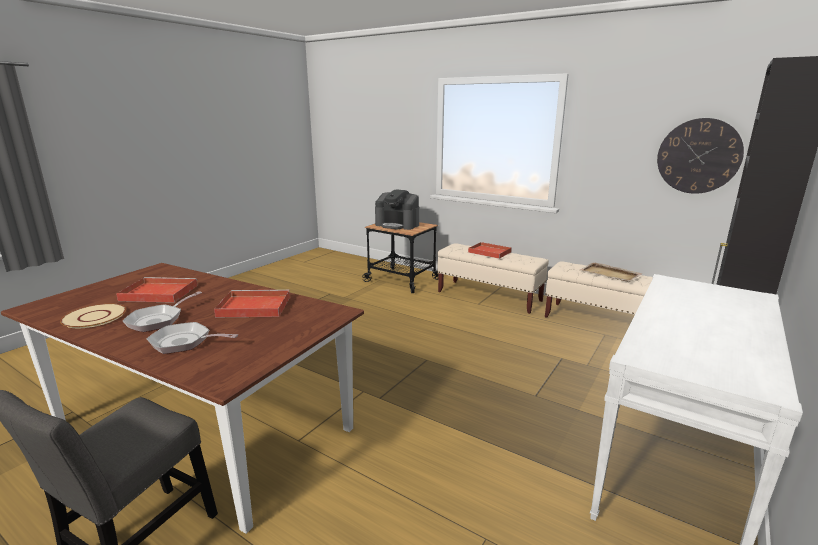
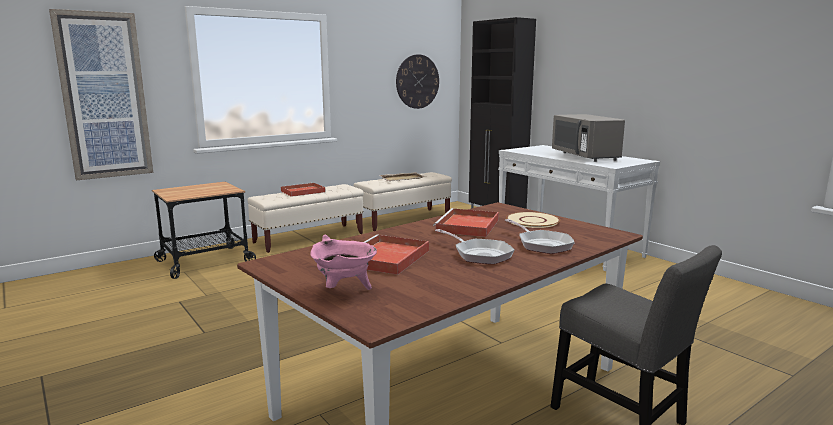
camera: 70 degrees left, 5 degrees down
beige plate [60,304,126,328] -> beige plate moved to [506,212,560,228]
frying pan [147,322,238,354] -> frying pan turned 60 degrees counterclockwise [505,219,575,254]
coffee machine [375,190,419,230] -> none
none -> picture [49,9,153,180]
none -> pink cooking pot [310,235,377,290]
none -> grey microwave [552,114,625,162]

